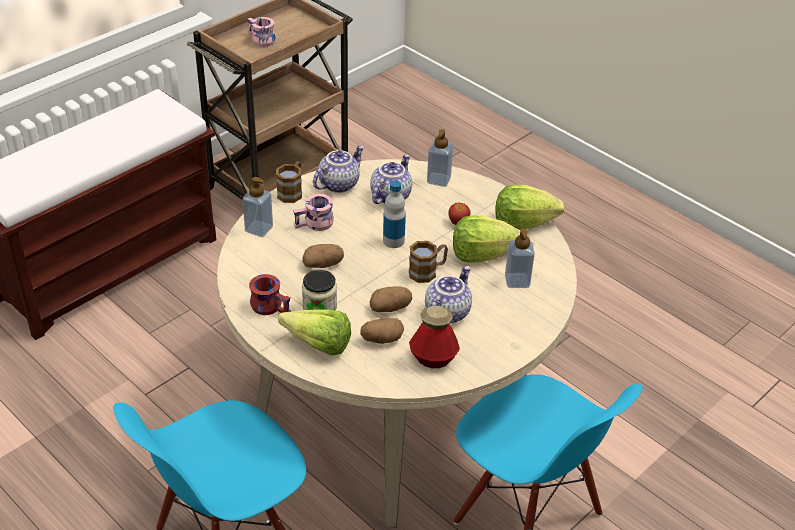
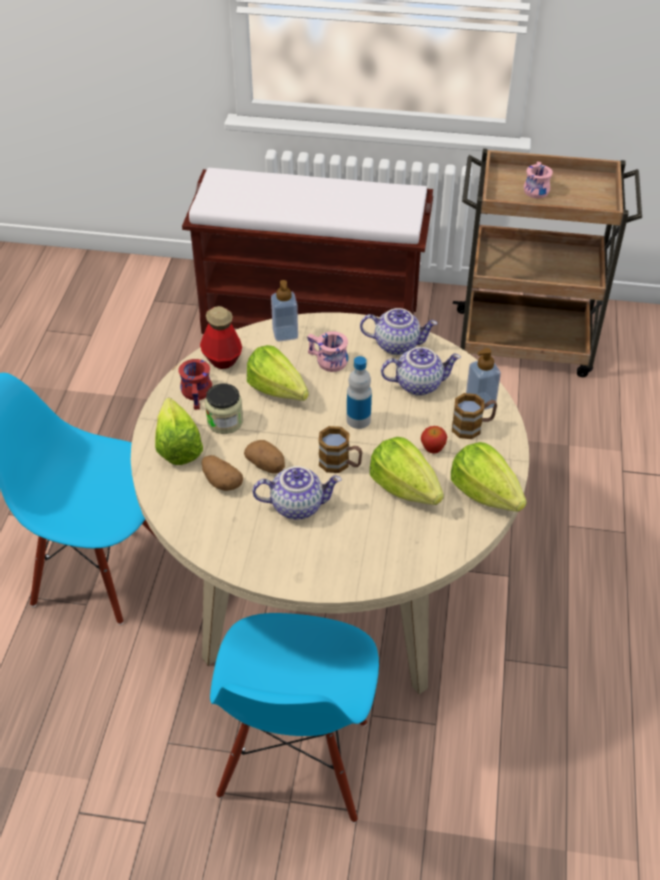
camera: 55 degrees right, 5 degrees up
mug [276,161,302,203] -> mug moved to [452,393,497,439]
potato [302,244,344,268] -> lettuce [247,345,309,401]
bottle [409,306,460,368] -> bottle moved to [200,306,242,369]
soap dispenser [505,228,535,288] -> none

